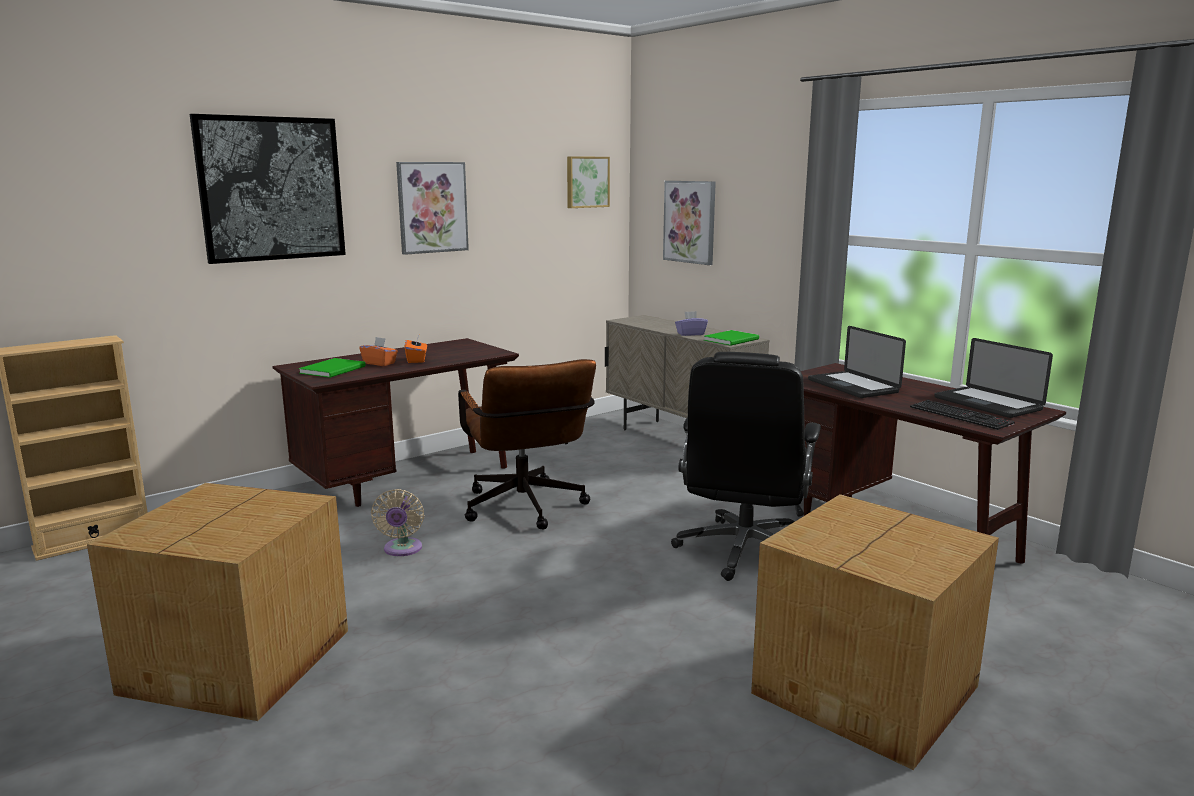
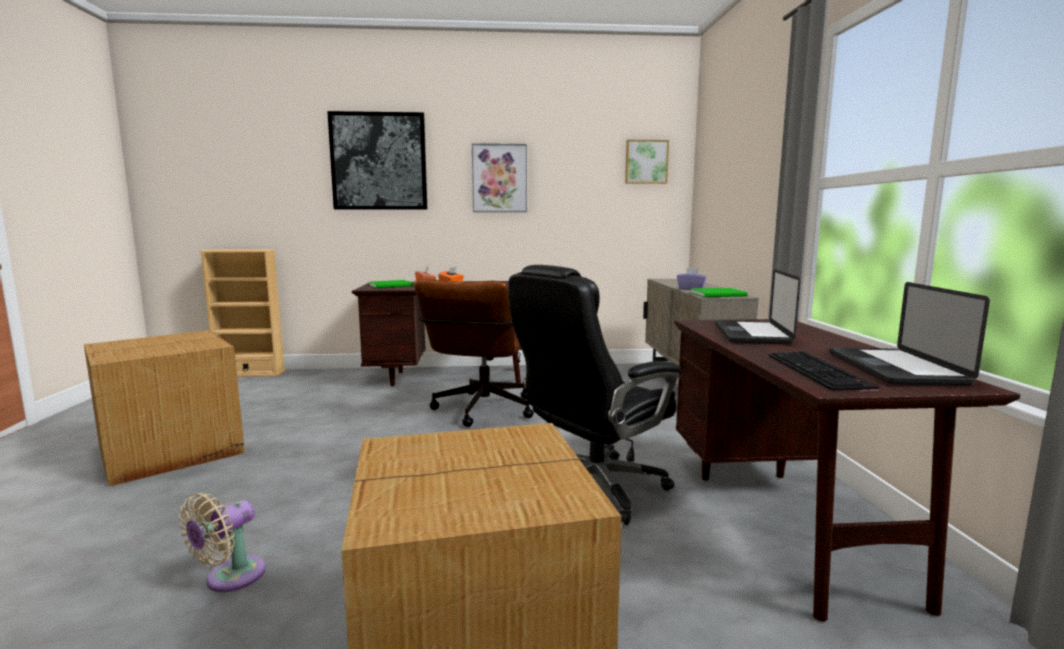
camera: 35 degrees right, 5 degrees down
beige fan [371,489,424,556] -> beige fan moved to [179,493,266,592]
picture [663,181,716,265] -> none

